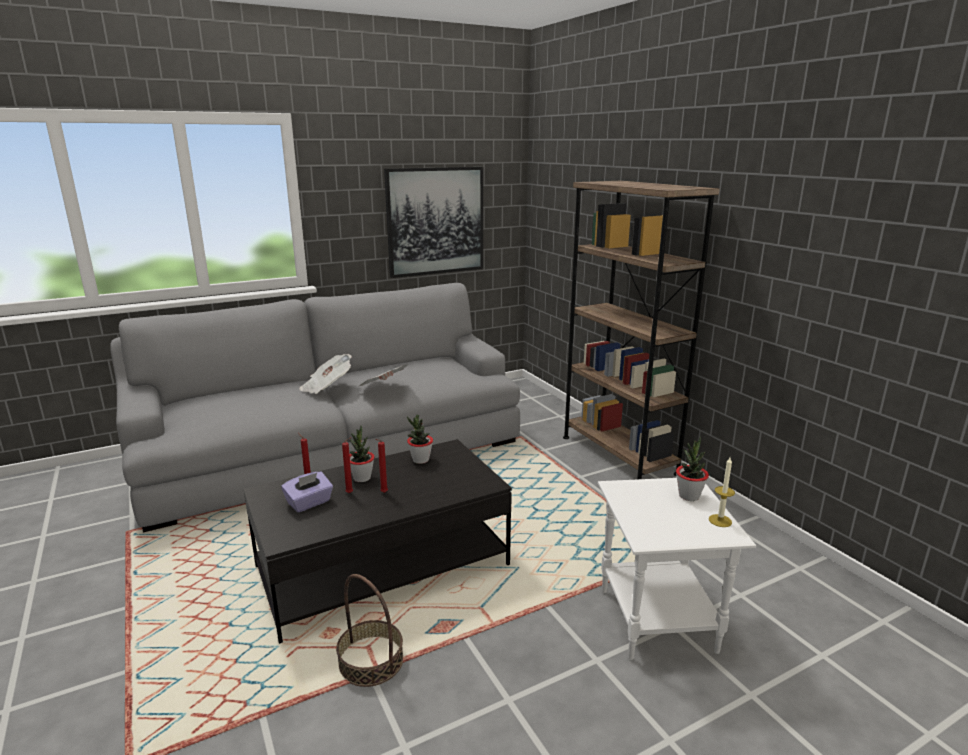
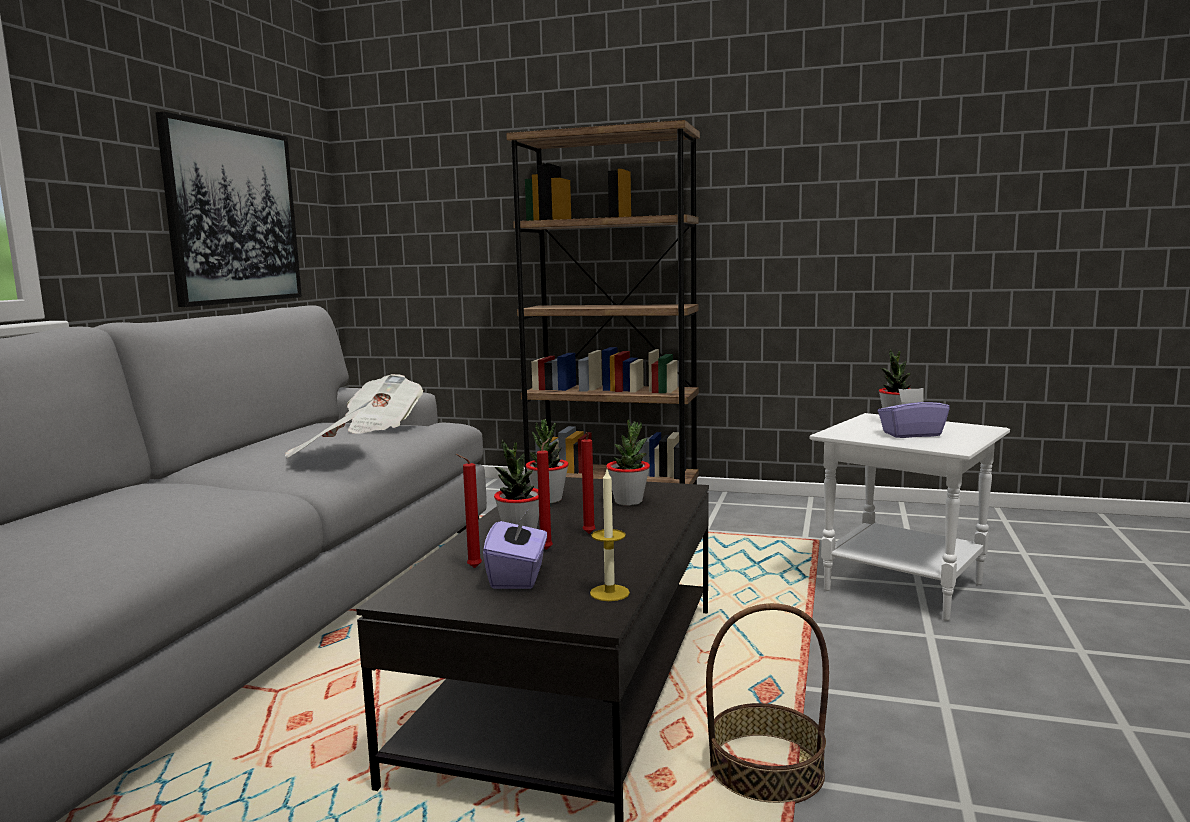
camera: 45 degrees left, 10 degrees down
newspaper [299,354,352,394] -> newspaper moved to [345,374,423,434]
candle [709,458,735,527] -> candle moved to [590,470,630,601]
none -> potted plant [606,419,650,505]
none -> purple tissue box [878,388,950,438]

